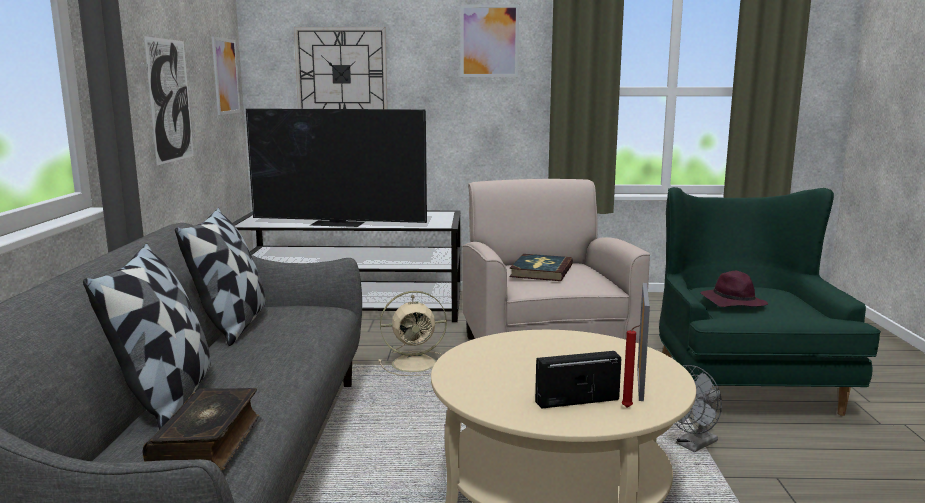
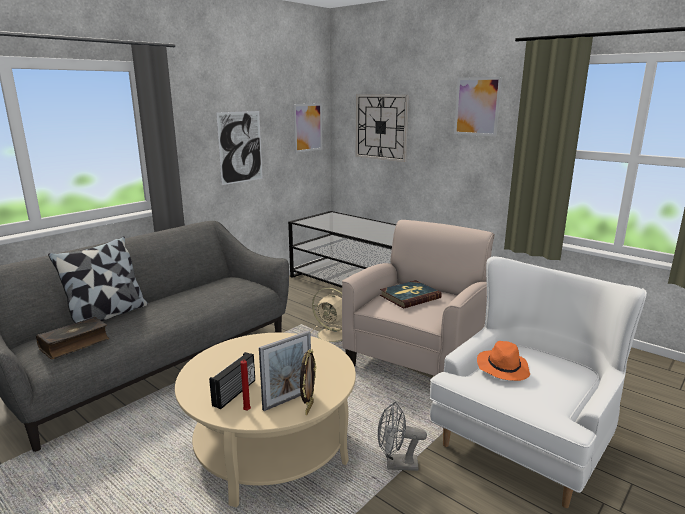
camera: 40 degrees right, 5 degrees up
pillow [175,208,266,346] -> none
television [246,108,427,227] -> none
radio [535,351,621,409] -> radio turned 90 degrees clockwise [209,352,255,409]
green armchair [659,187,881,416] -> white armchair [430,256,647,508]
purple hat [701,271,768,307] -> orange hat [477,341,530,381]
none -> picture frame [300,349,316,415]

